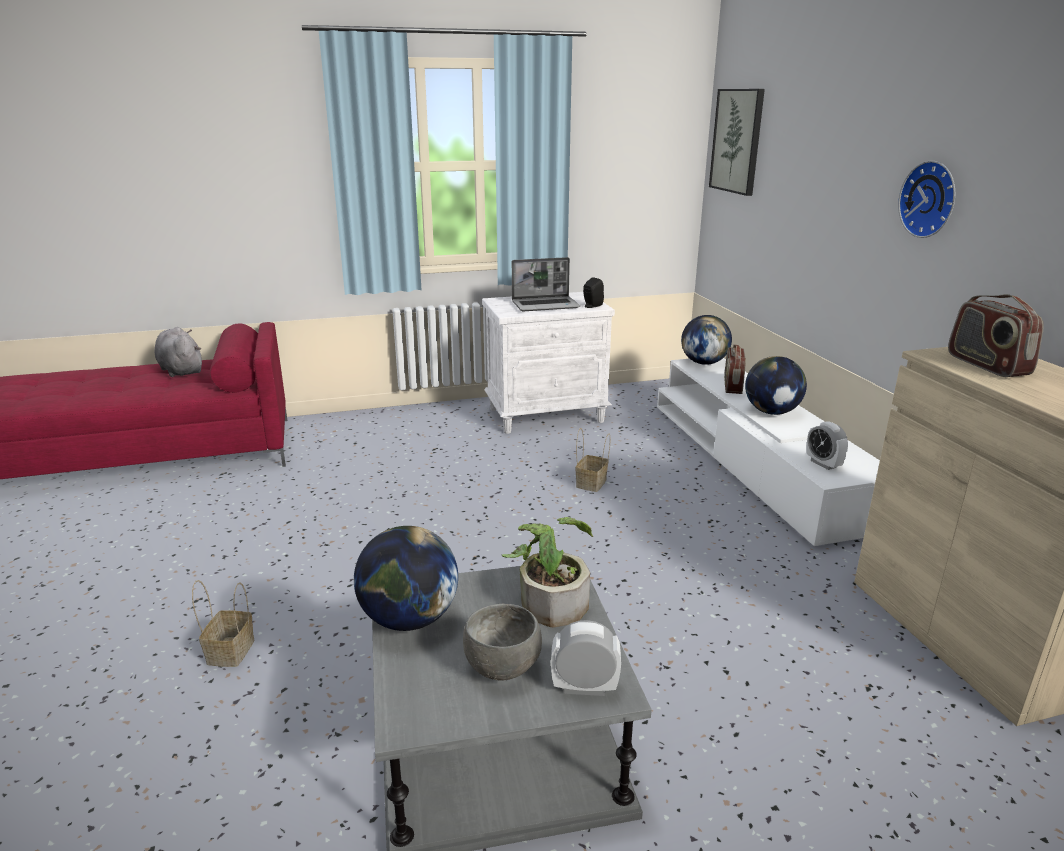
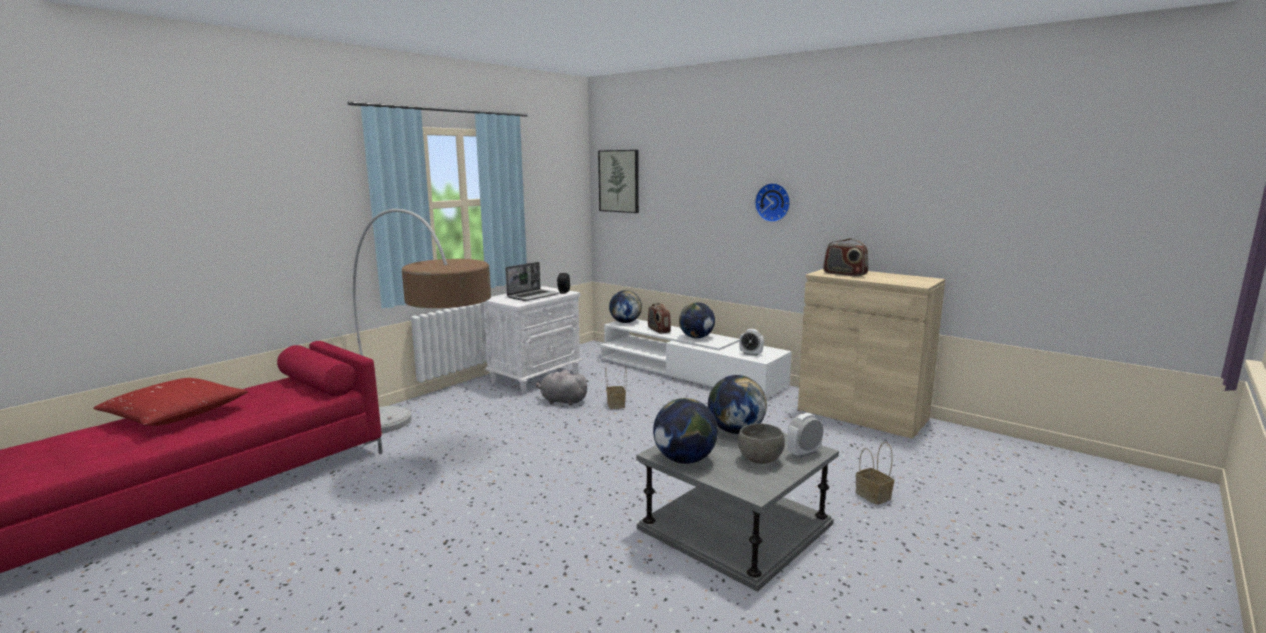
camera: 35 degrees left, 10 degrees down
grey plush toy [155,327,202,377] -> grey plush toy moved to [536,370,589,406]
basket [192,580,254,667] -> basket moved to [856,442,894,505]
potted plant [502,517,593,627] -> globe [708,375,767,434]
none -> red pillow [93,378,248,426]
none -> floor lamp [353,209,491,433]

